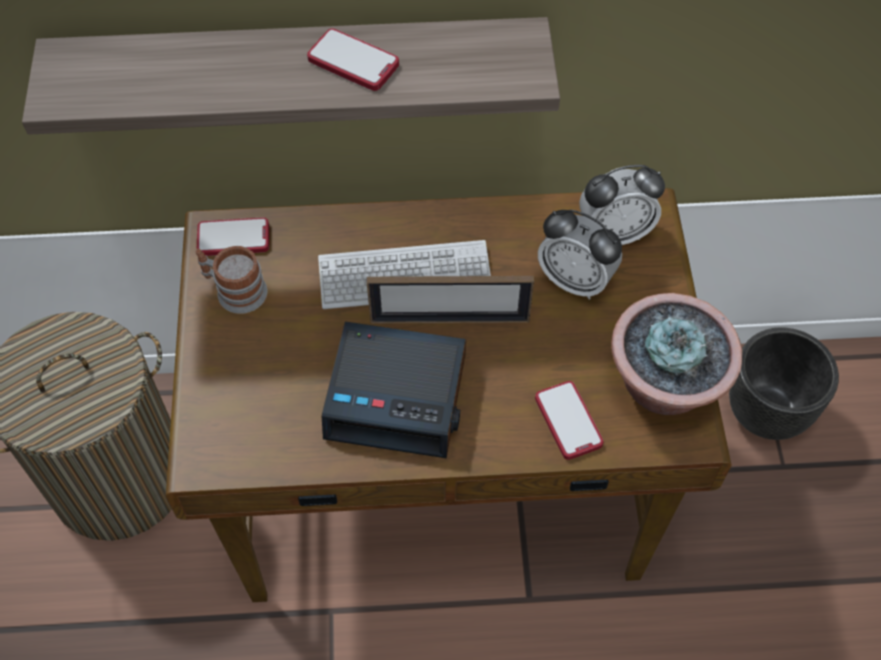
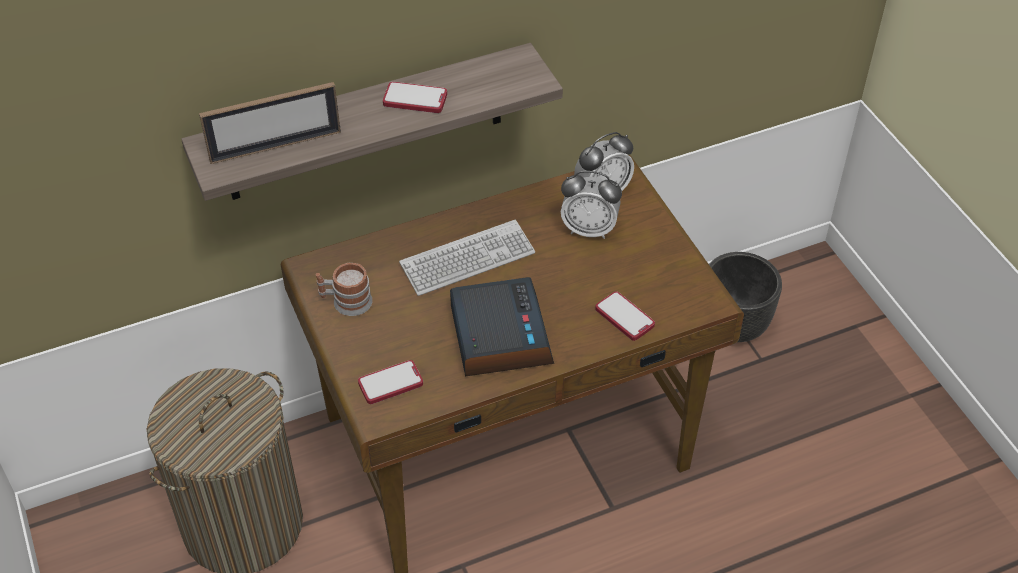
camera: 20 degrees left, 10 degrees down
phone [197,218,269,256] -> phone moved to [358,360,423,404]
alarm clock [322,322,466,459] -> alarm clock turned 90 degrees counterclockwise [450,277,554,377]
picture frame [367,276,534,323] -> picture frame moved to [199,82,341,164]
potted plant [611,293,742,415] -> none

